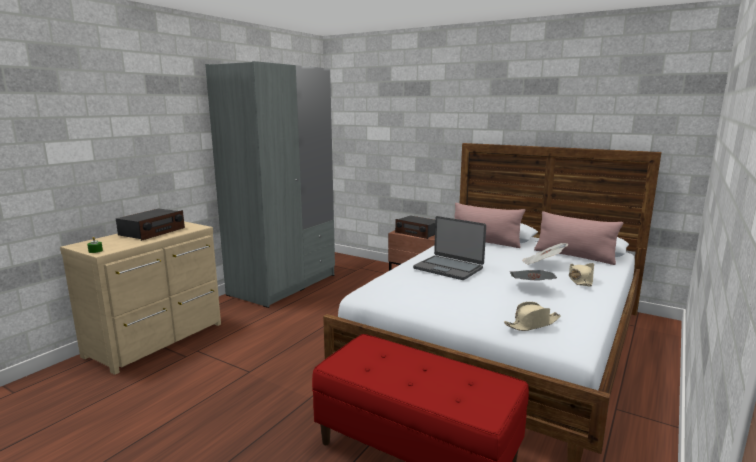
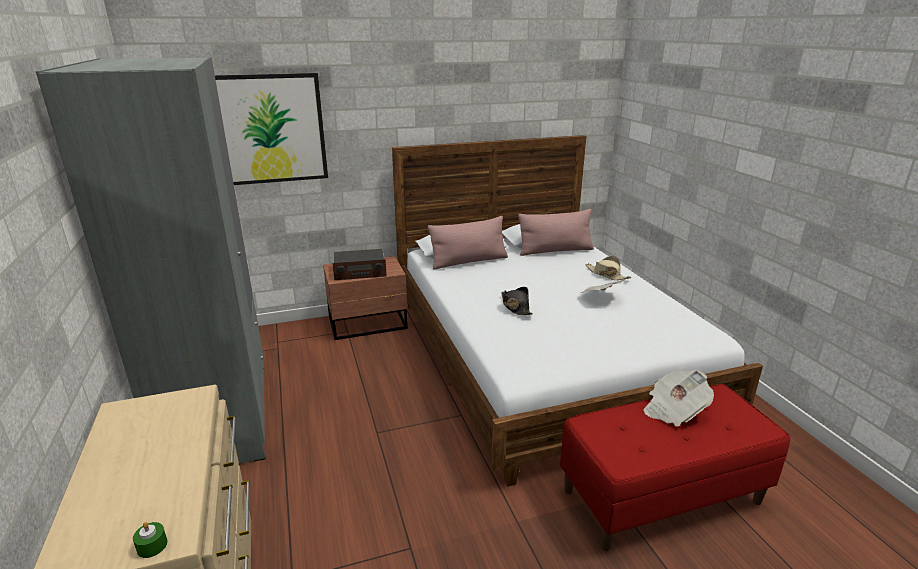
camera: 50 degrees left, 10 degrees up
radio [116,208,185,241] -> none
laptop [413,216,486,280] -> black hat [501,287,533,315]
beige hat [504,302,560,331] -> none
newspaper [522,243,568,265] -> newspaper moved to [643,369,714,426]
none -> picture [215,73,328,185]

